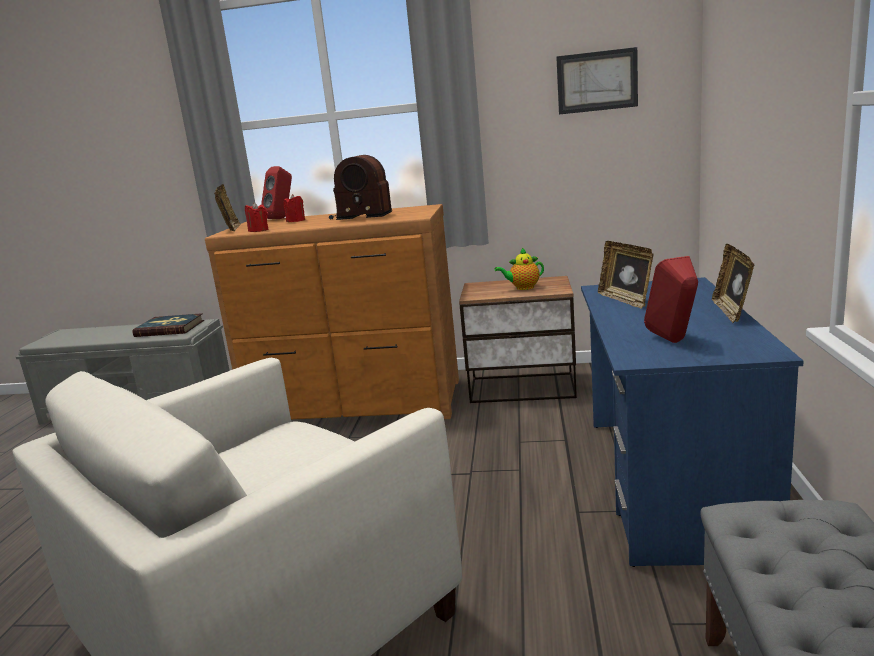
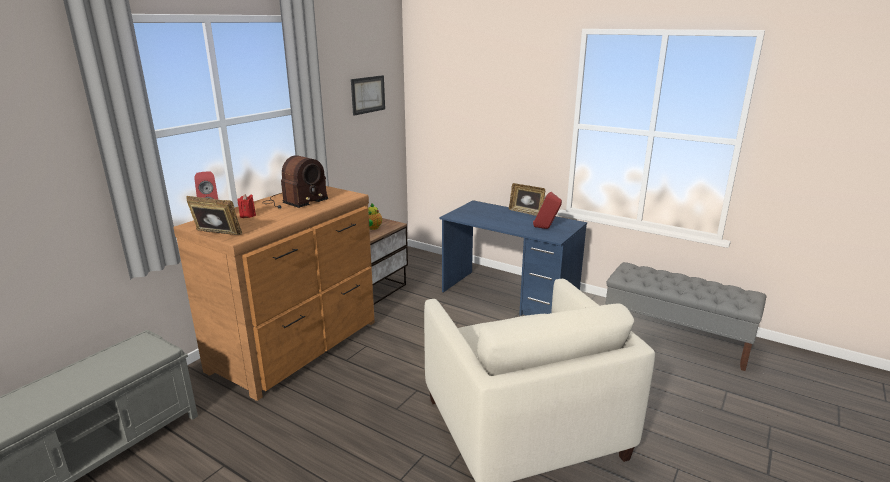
camera: 65 degrees left, 5 degrees up
book [132,313,204,337] -> none
red candle [245,202,268,232] -> none
picture frame [598,241,654,309] -> none

